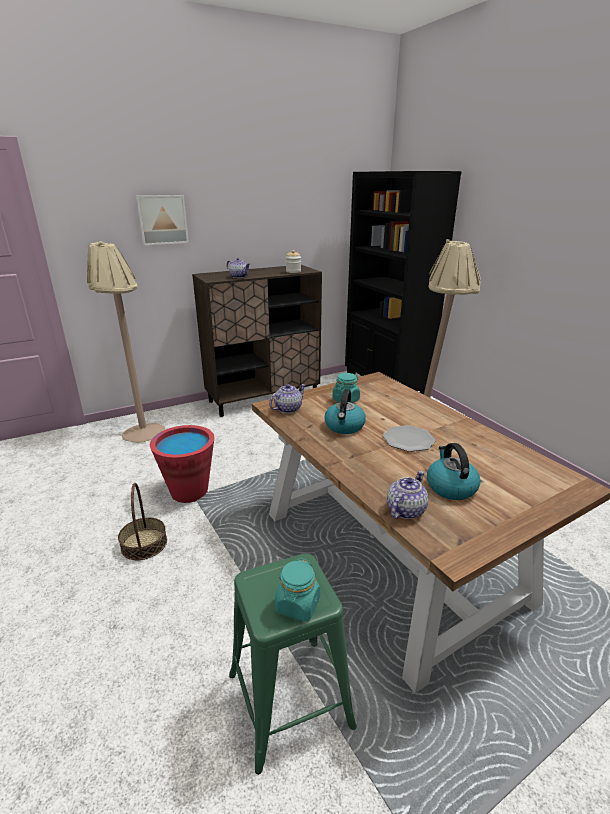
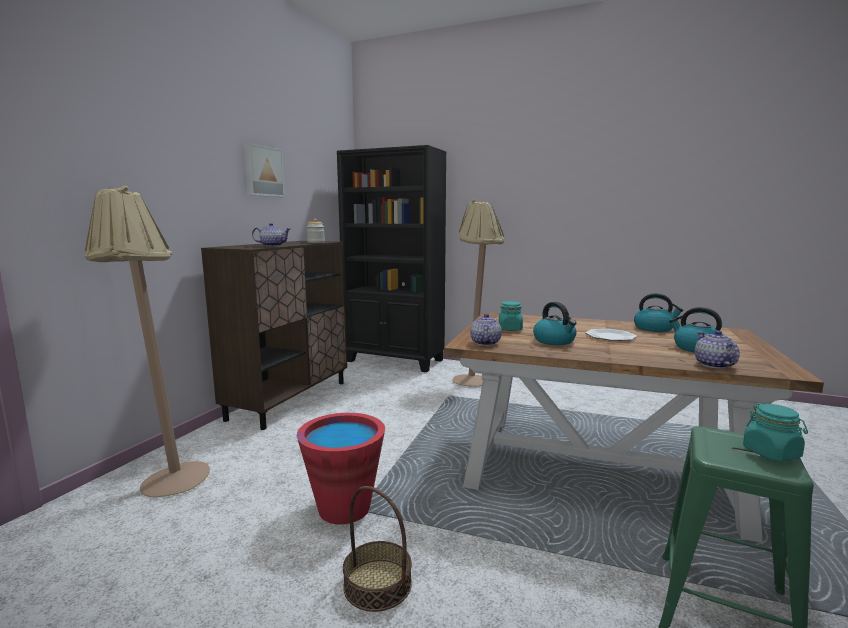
camera: 40 degrees left, 15 degrees down
picture [136,195,189,245] -> picture moved to [244,143,285,197]
none -> kettle [634,293,683,332]

